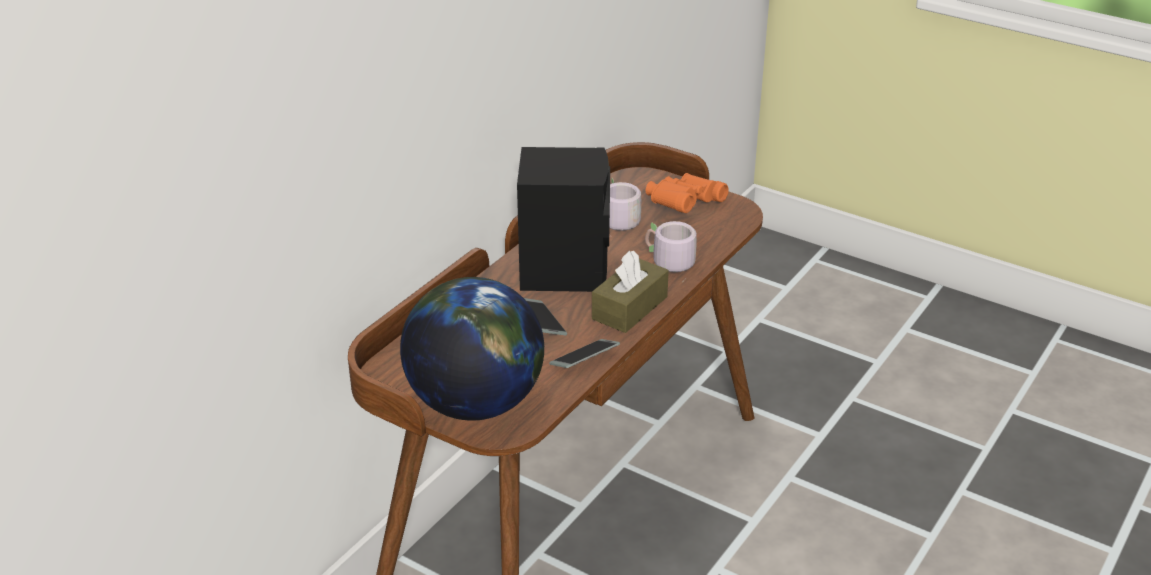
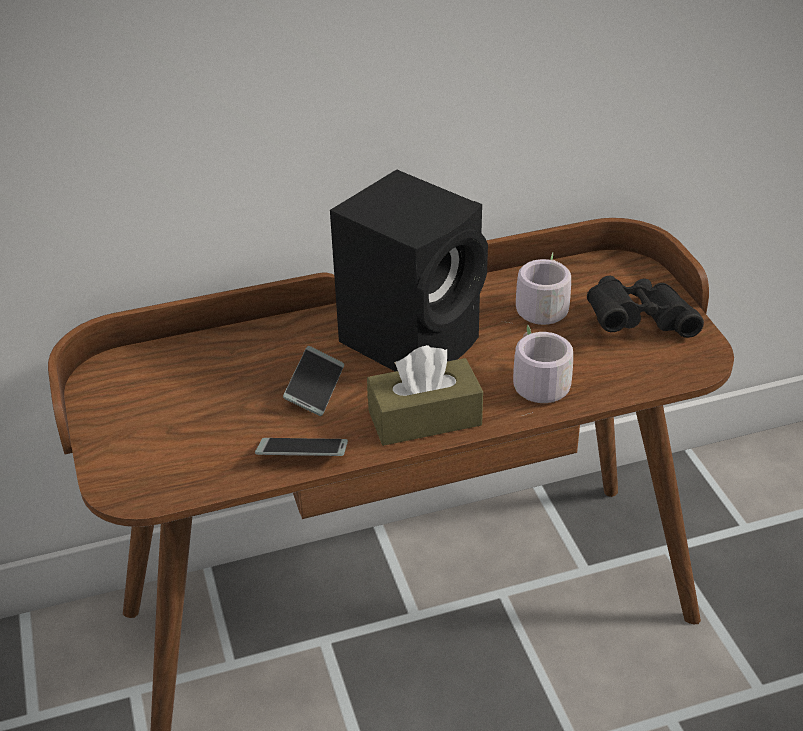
camera: 40 degrees right, 5 degrees up
globe [400,277,544,421] -> none
orange binoculars [646,173,729,213] -> black binoculars [587,276,704,338]

